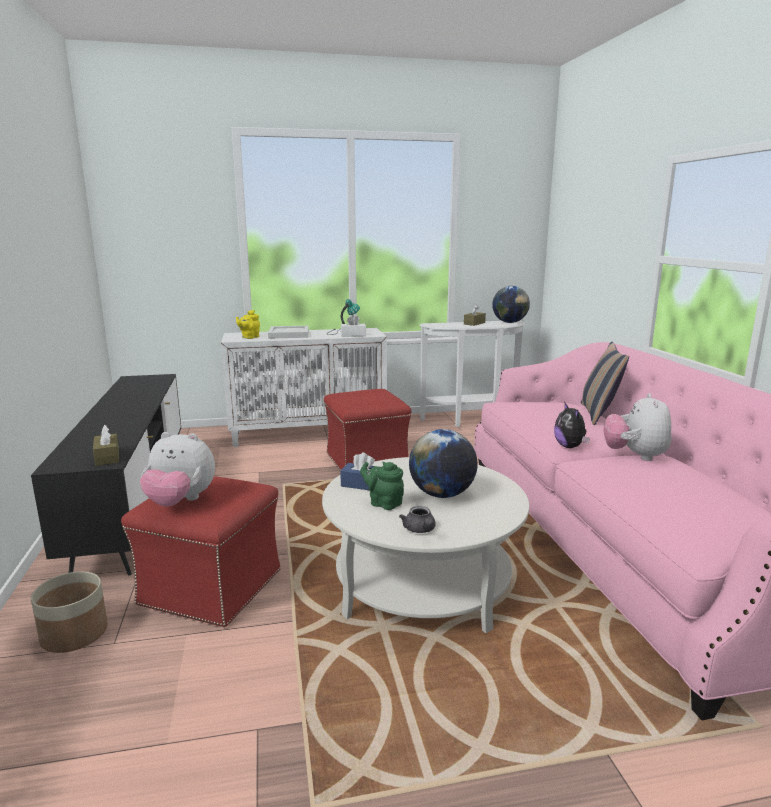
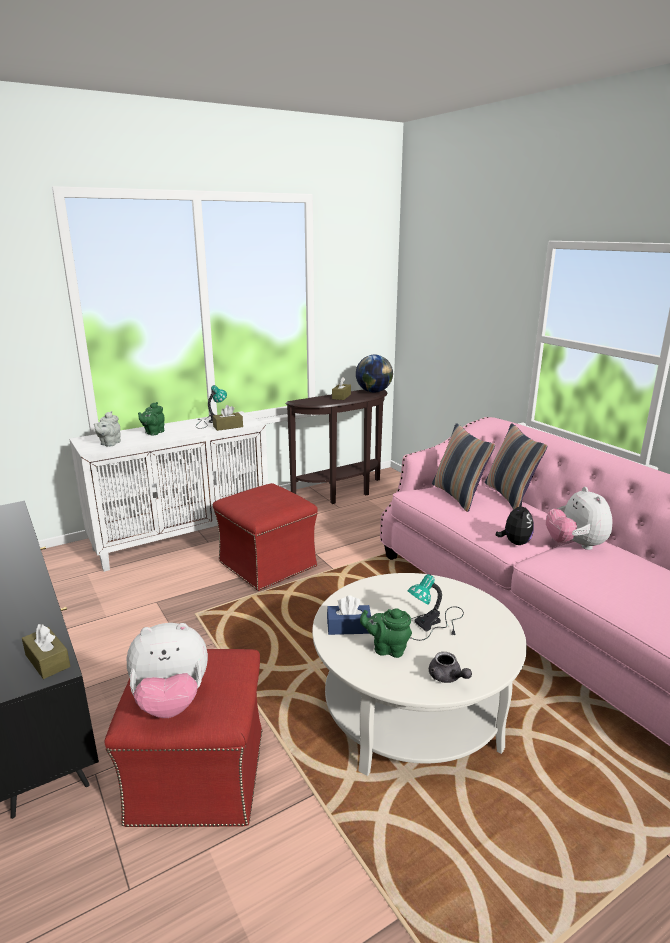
camera: 20 degrees left, 5 degrees up
planter [31,571,108,653] -> none
yellow teapot [236,310,260,339] -> grey teapot [94,411,121,447]
white tray [268,326,309,339] -> green teapot [138,402,165,435]
white tissue box [341,315,366,337] -> brown tissue box [212,405,243,431]
globe [409,429,478,498] -> table lamp [407,574,464,641]
white console table [419,320,525,427] -> brown console table [285,389,387,504]
plush toy [554,403,590,448] -> plush toy turned 135 degrees counterclockwise [496,500,534,545]
none -> pillow [432,423,495,512]

